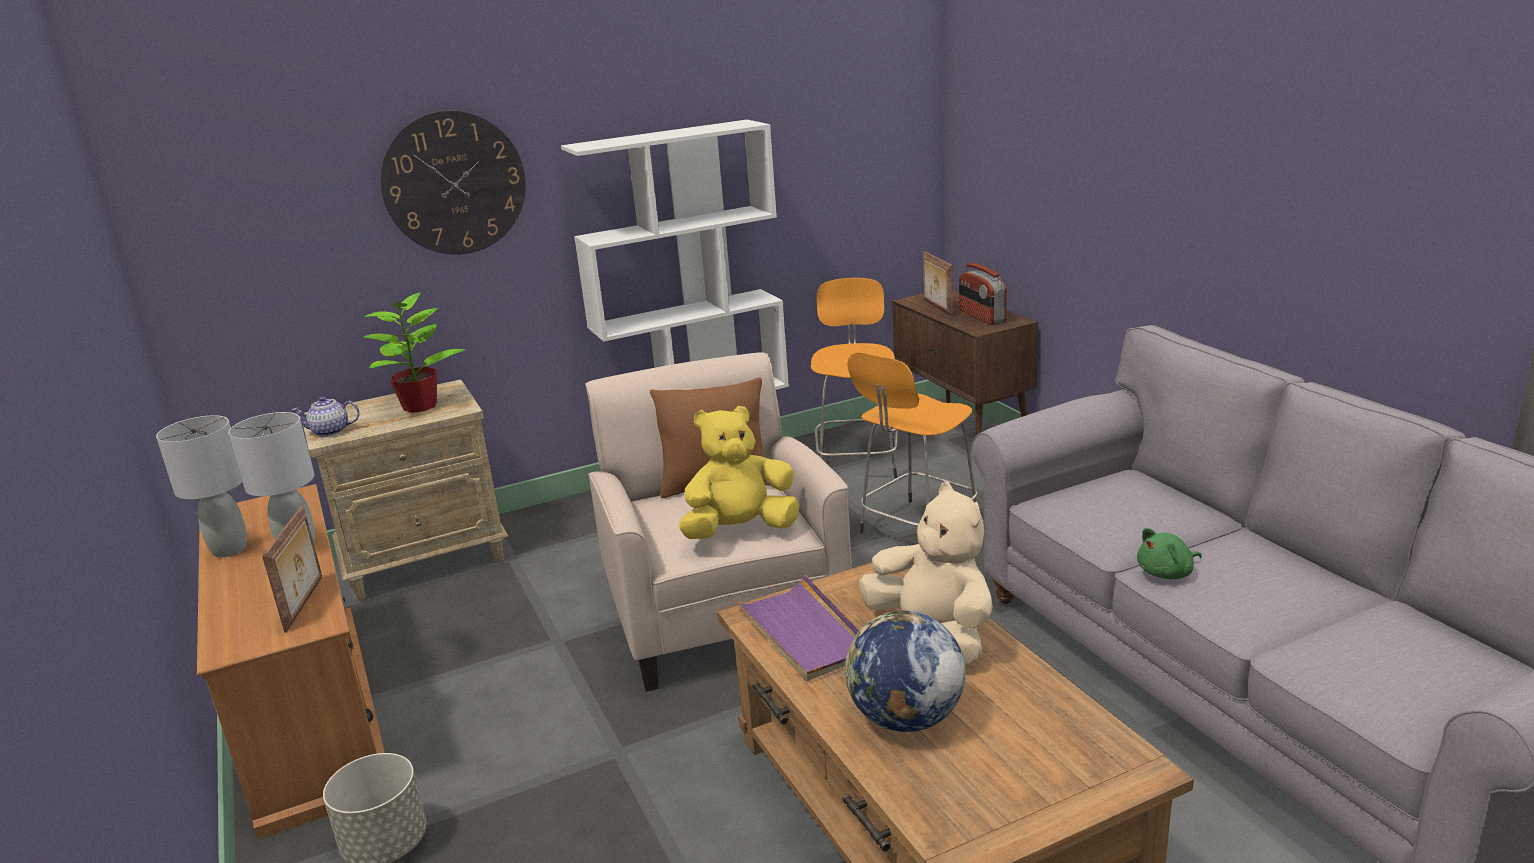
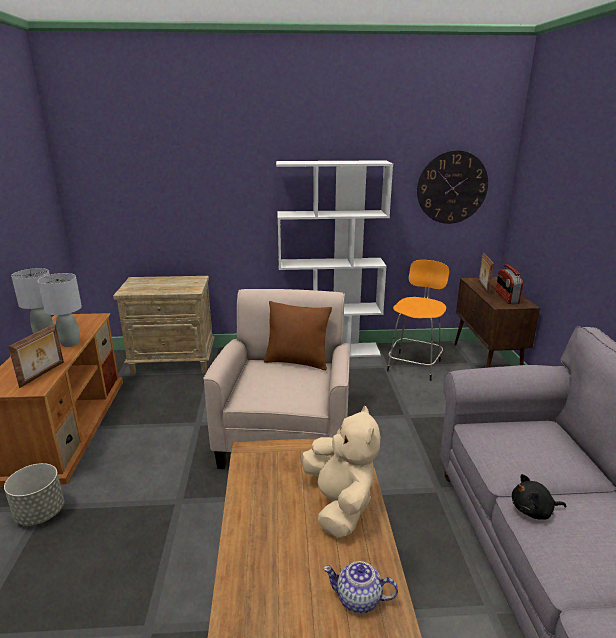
camera: 20 degrees right, 0 degrees up
teapot [292,396,360,437] -> teapot moved to [323,561,398,613]
potted plant [364,292,466,413] -> none
wall clock [380,110,526,255] -> wall clock moved to [417,150,488,224]
yellow plush toy [678,406,800,539] -> none
purple tray [732,574,859,681] -> none
globe [845,611,965,732] -> none
orange stool [847,352,978,534] -> none
green plush toy [1137,528,1202,579] -> black plush toy [512,474,566,520]

